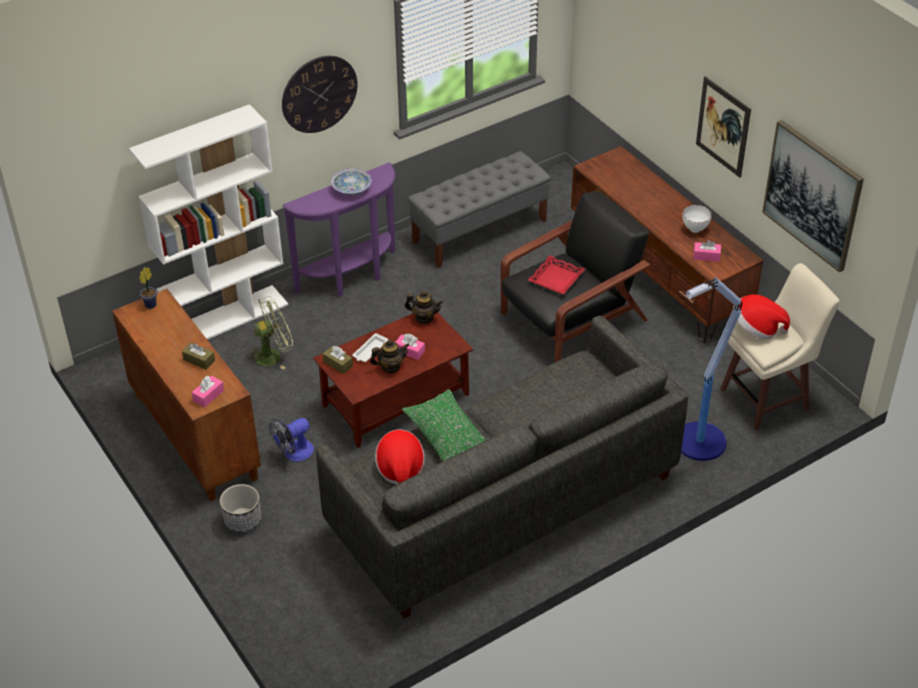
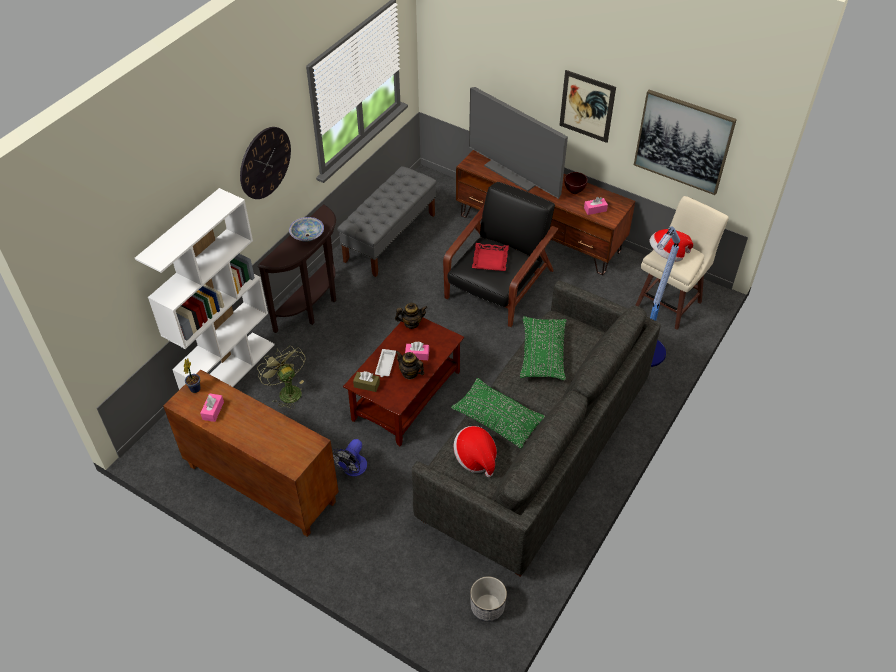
camera: 25 degrees left, 5 degrees up
brown tissue box [182,343,215,370] -> none
pink tissue box [192,376,224,407] -> pink tissue box moved to [200,393,224,422]
planter [220,484,261,533] -> planter moved to [470,576,507,622]
green fan [246,296,293,370] -> green fan turned 75 degrees counterclockwise [257,345,305,409]
purple console table [282,163,395,297] -> brown console table [258,204,336,333]
teapot [370,340,410,373] -> teapot turned 105 degrees counterclockwise [396,351,425,379]
white bowl [682,205,712,233] -> brown bowl [565,172,587,194]
none -> television [469,87,568,199]
none -> green pillow [520,316,567,380]

